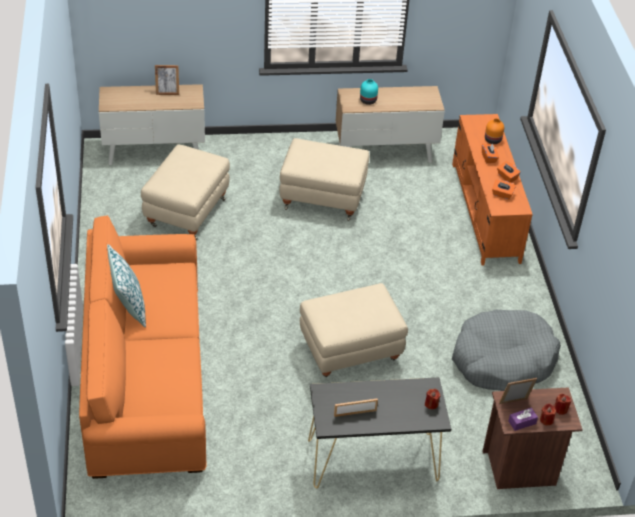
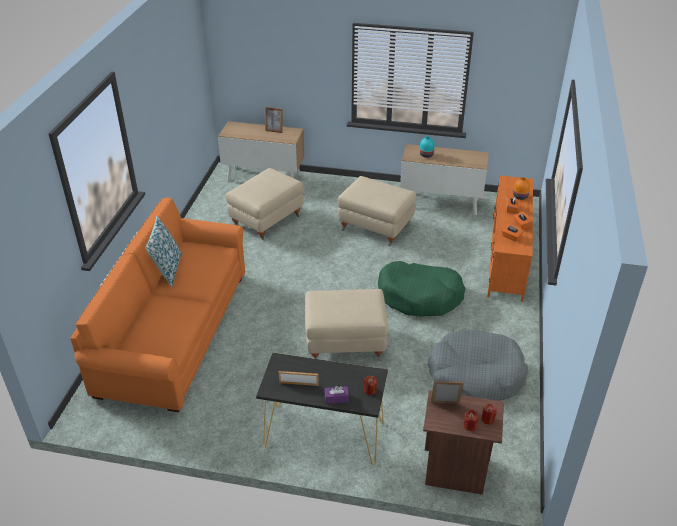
camera: 20 degrees right, 5 degrees down
purple tissue box [508,408,538,431] -> purple tissue box moved to [324,386,349,404]
none -> green dog bed [378,261,466,317]

